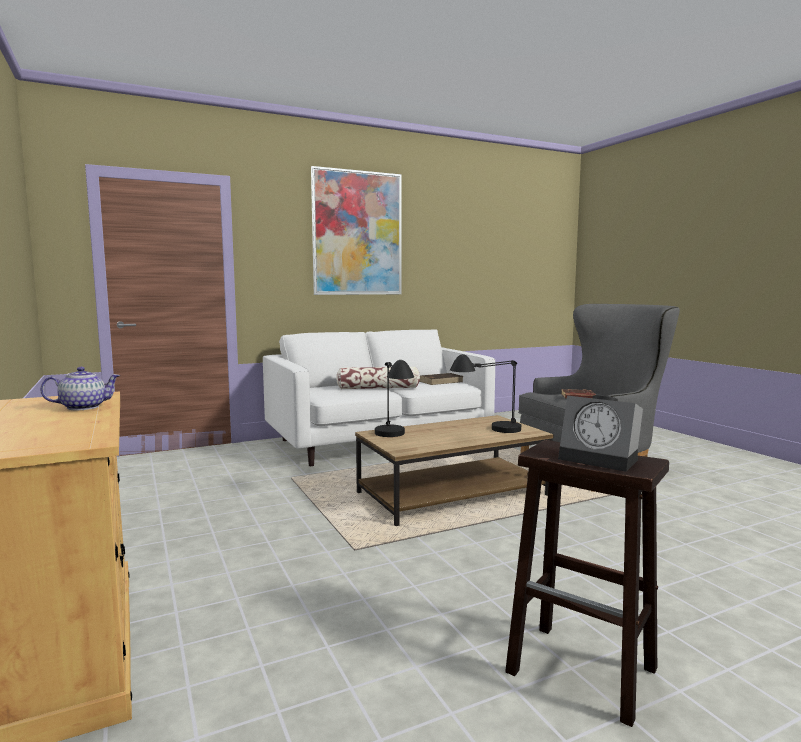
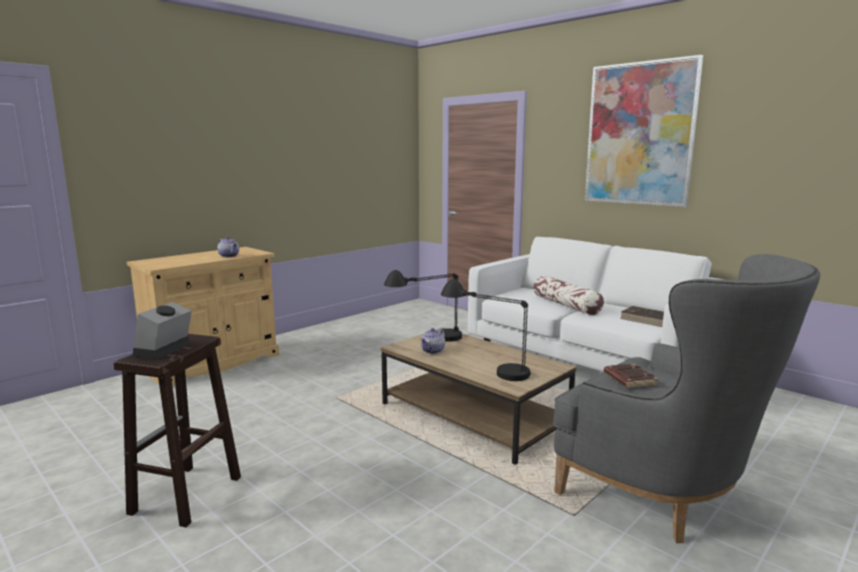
camera: 70 degrees right, 5 degrees up
none -> teapot [420,328,445,354]

